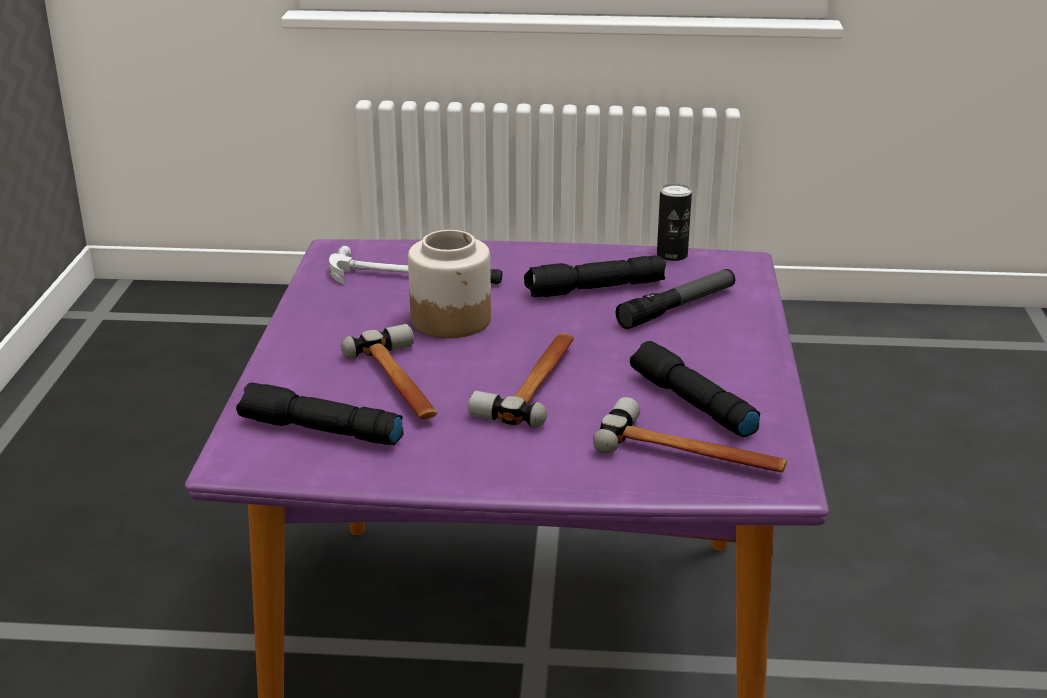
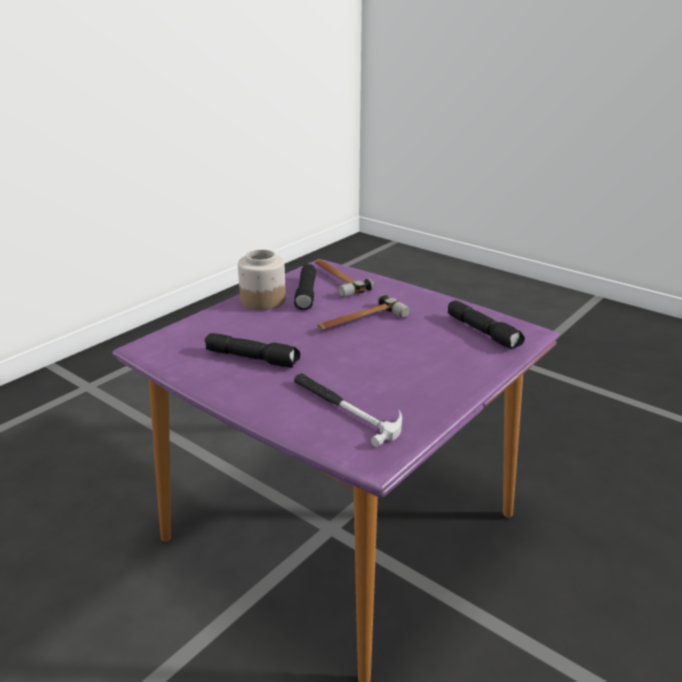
camera: 145 degrees left, 0 degrees up
hammer [341,324,437,419] -> none
jar [408,230,491,338] -> jar moved to [238,249,286,310]
flashlight [616,269,735,329] -> none
can [657,183,692,261] -> none

